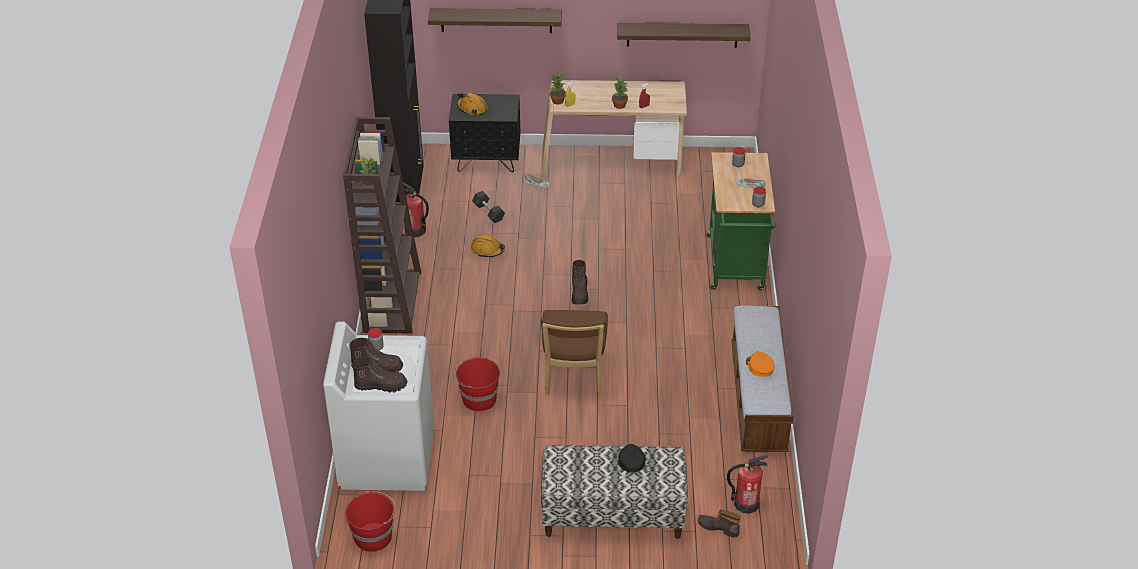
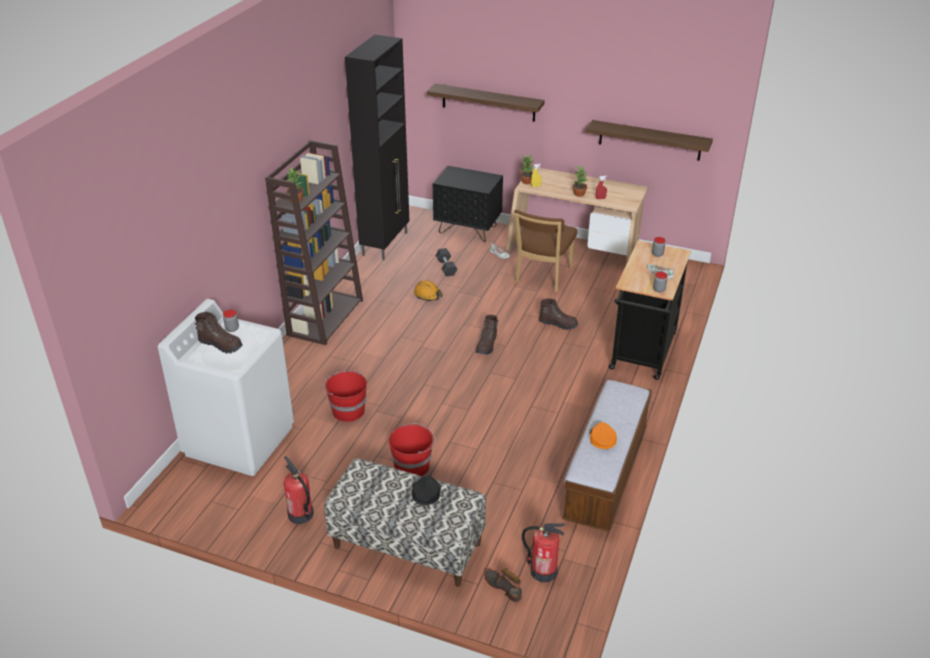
camera: 20 degrees right, 5 degrees down
red bucket [345,491,396,552] -> red bucket moved to [389,423,436,476]
brown boot [352,357,408,393] -> brown boot moved to [539,298,578,330]
fire extinguisher [403,182,429,237] -> fire extinguisher moved to [283,456,314,524]
orange hard hat [457,93,488,116] -> none
brown chair [541,310,608,397] -> brown chair moved to [514,210,577,292]
green cart [706,152,776,290] -> black cart [609,240,691,380]

